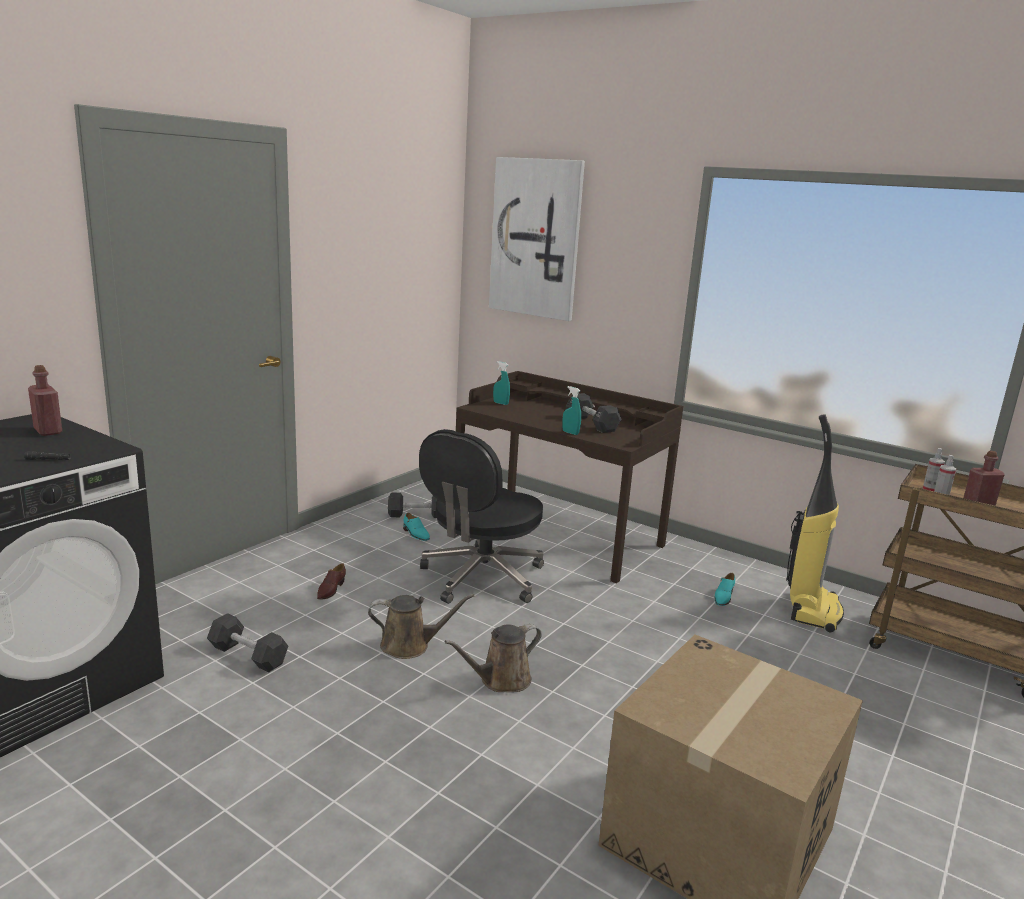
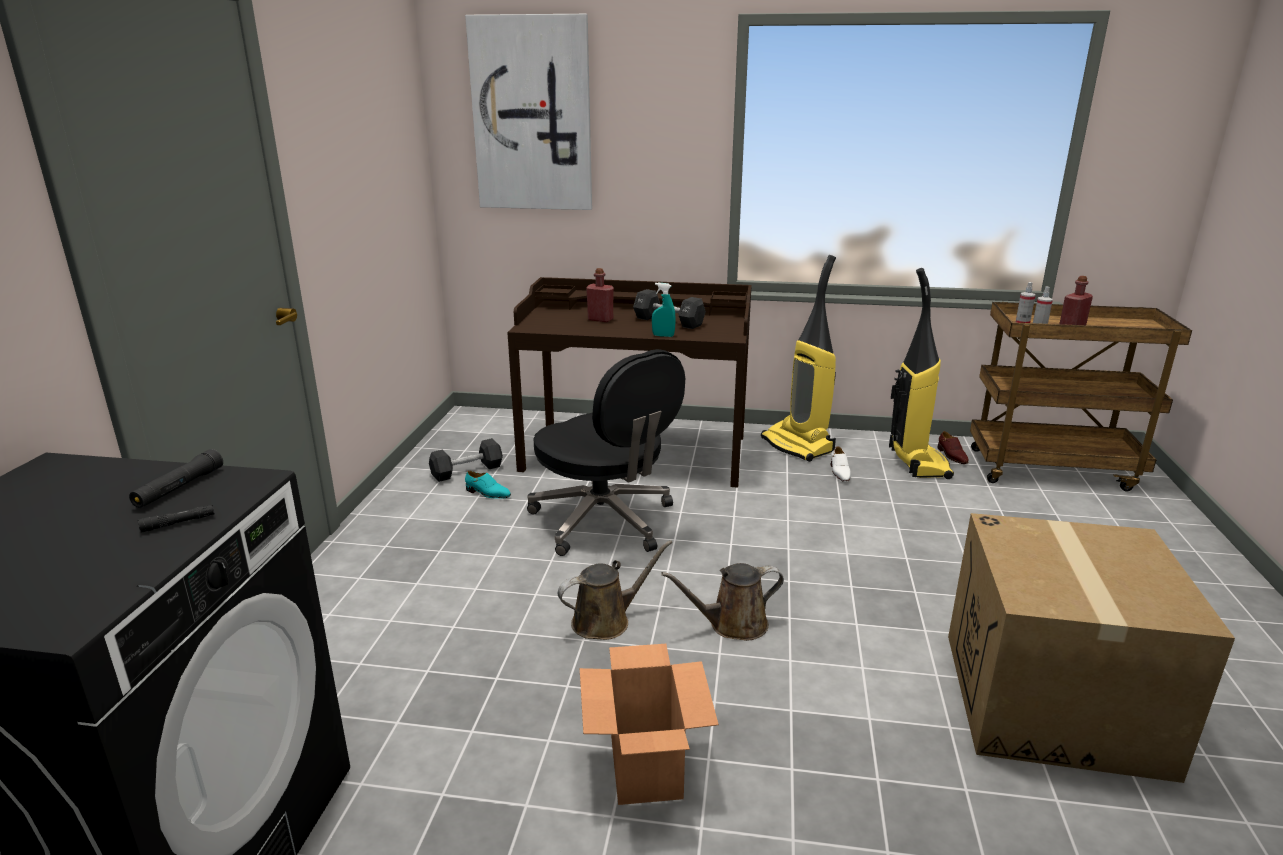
camera: 25 degrees left, 5 degrees up
red bottle [28,365,62,436] -> red bottle moved to [586,268,614,322]
black dumbbell [207,613,288,672] -> none
brown shoe [317,563,346,599] -> brown shoe moved to [937,431,968,464]
black office chair [419,429,544,604] -> black office chair turned 45 degrees counterclockwise [527,349,685,556]
brown watering can [445,624,542,692] -> brown watering can turned 45 degrees clockwise [661,563,784,641]
turquoise spray bottle [493,361,510,405] -> none
turquoise shoe [714,573,735,606] -> white shoe [831,446,851,482]
none -> black flashlight [129,449,223,508]
none -> cardboard box [580,644,719,805]
none -> vacuum cleaner [761,255,836,462]

